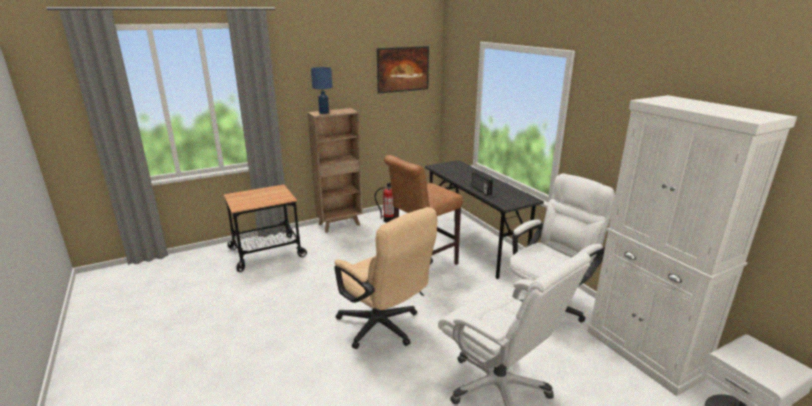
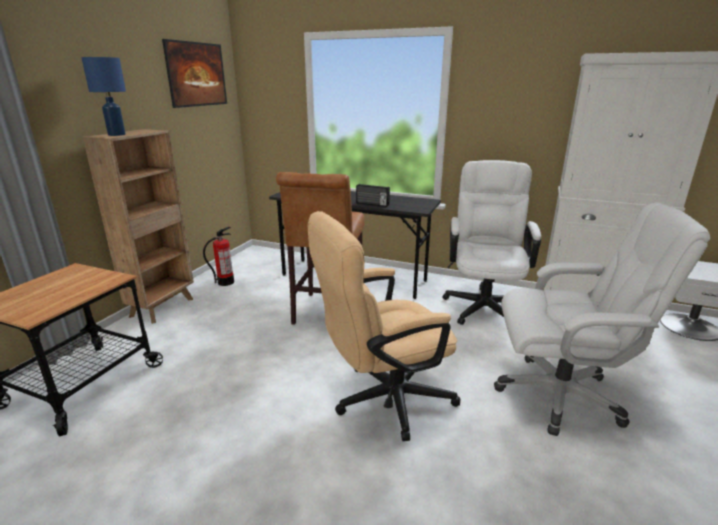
camera: 40 degrees left, 0 degrees up
beige office chair [334,207,437,349] -> beige office chair turned 150 degrees clockwise [308,211,460,441]

